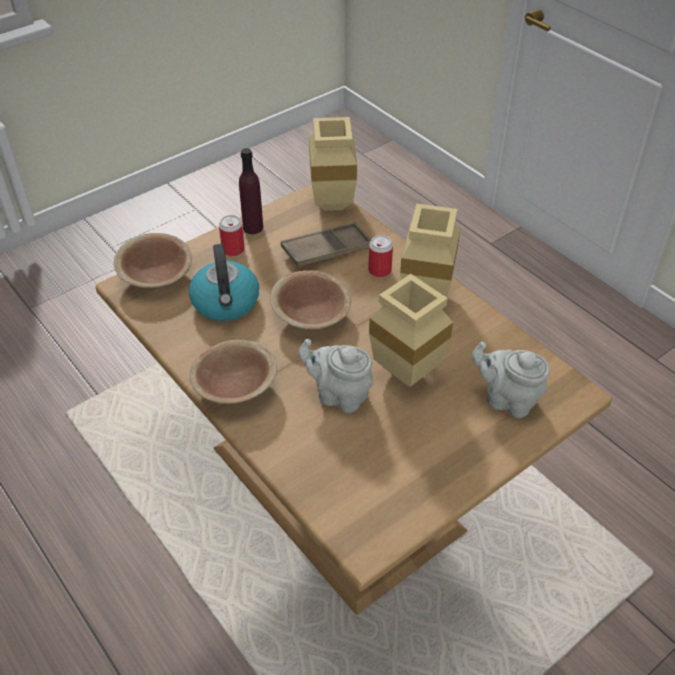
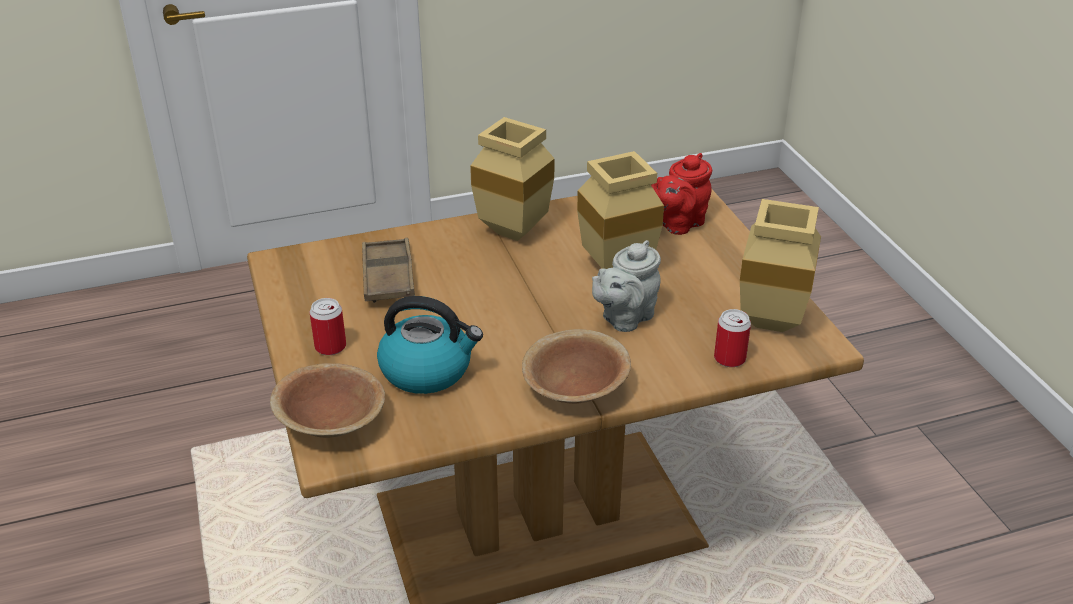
camera: 70 degrees left, 10 degrees down
purple bottle [239,148,263,234] -> none
brown bowl [270,270,351,329] -> none
beige vase [309,117,357,211] -> beige vase moved to [740,199,821,332]
can [368,235,393,278] -> can moved to [714,309,751,367]
grey teapot [472,342,550,418] -> red teapot [651,153,712,235]

